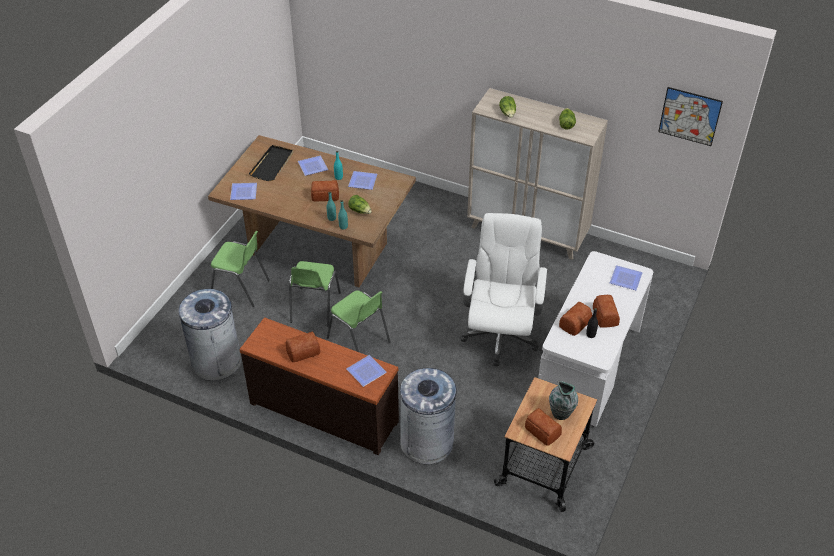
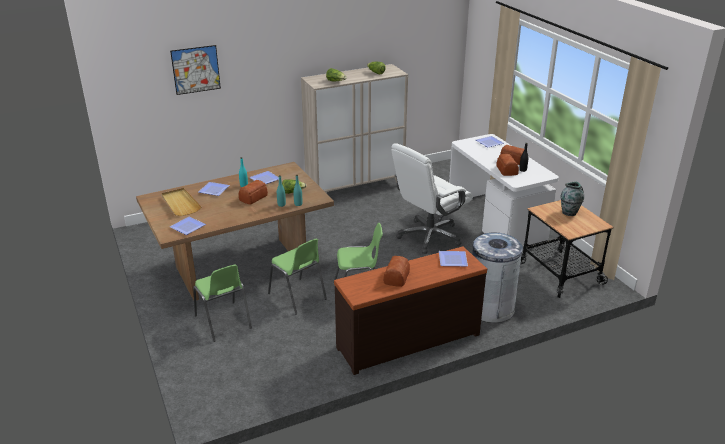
camera: 50 degrees left, 15 degrees down
grey trash can [178,289,242,381] -> none
green chair [211,231,270,307] -> green chair turned 90 degrees clockwise [193,264,252,342]
black tray [249,145,293,181] -> beige tray [161,188,202,216]
white office chair [460,213,547,367] -> white office chair turned 90 degrees counterclockwise [391,143,473,254]
bread [525,408,562,446] -> none
picture [658,87,723,146] -> picture moved to [170,45,221,95]

